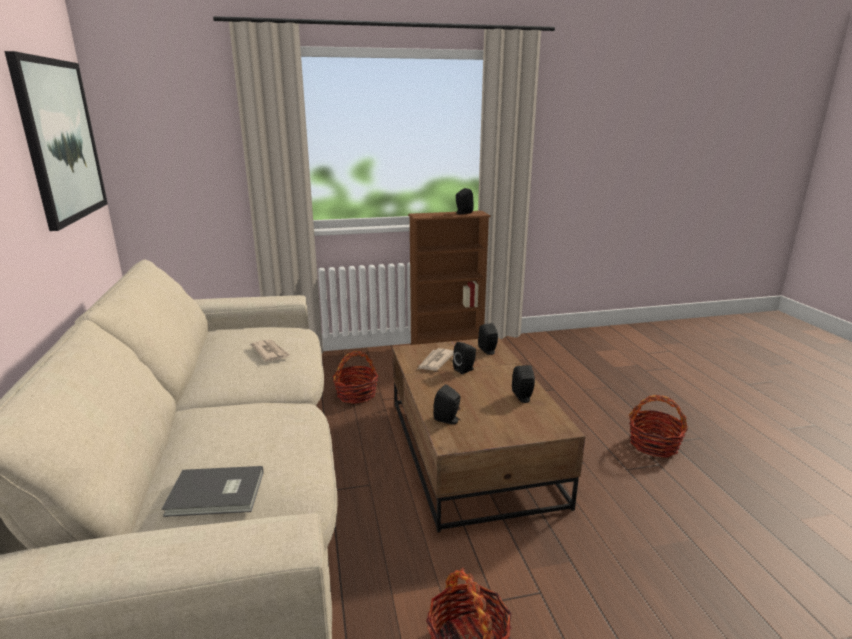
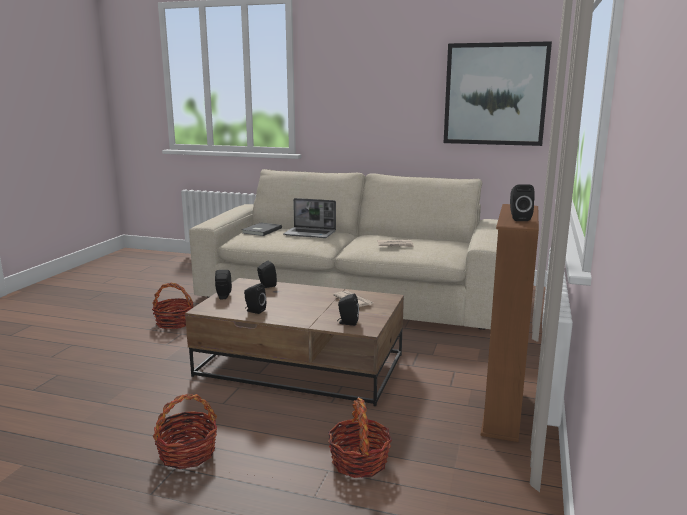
camera: 120 degrees right, 5 degrees down
basket [333,351,379,404] -> basket moved to [328,398,392,478]
black speaker [453,342,476,374] -> black speaker moved to [215,270,232,299]
none -> laptop [283,198,336,238]

